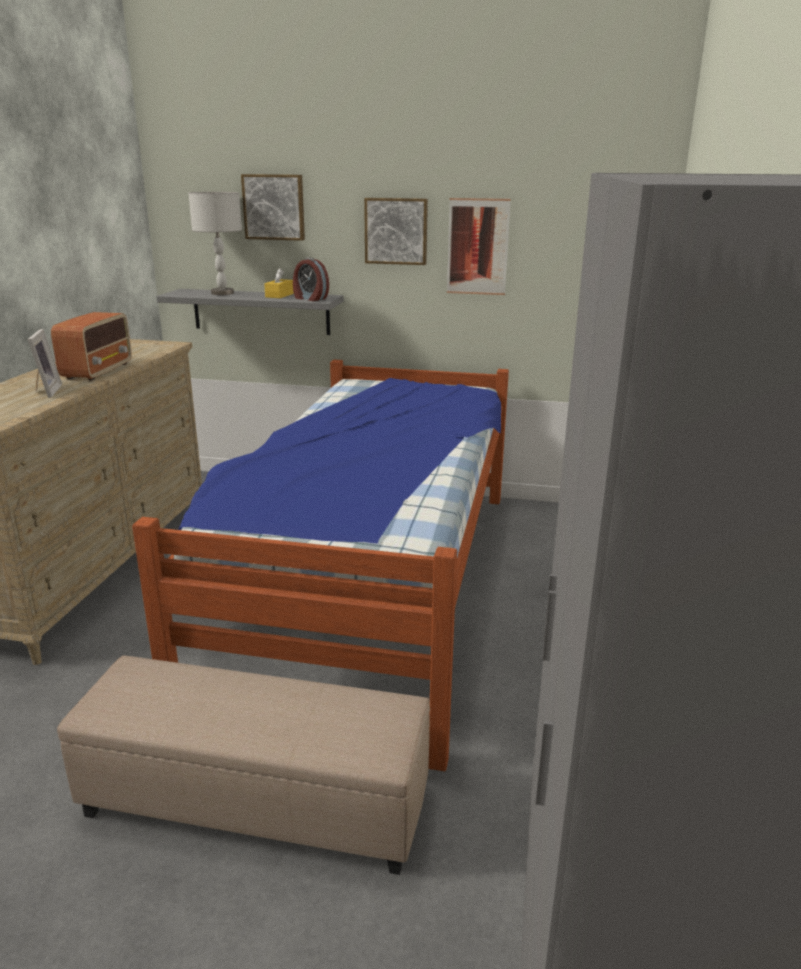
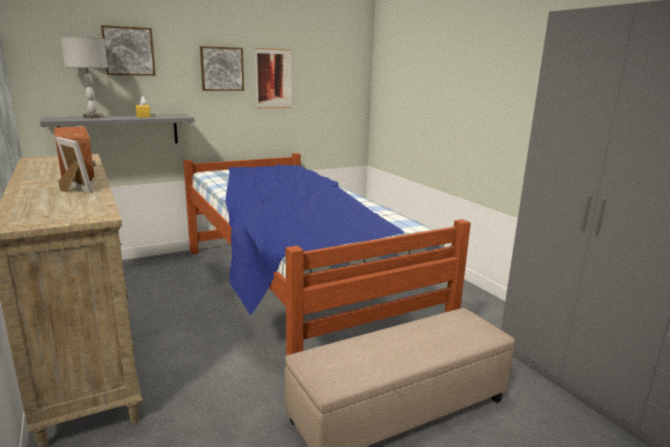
camera: 40 degrees left, 5 degrees down
alarm clock [293,258,329,301] -> none

